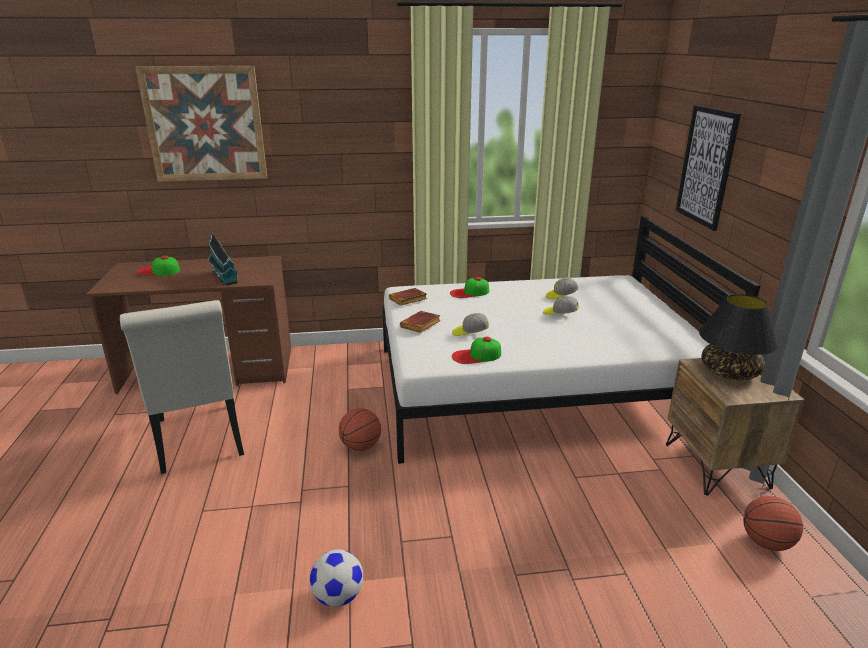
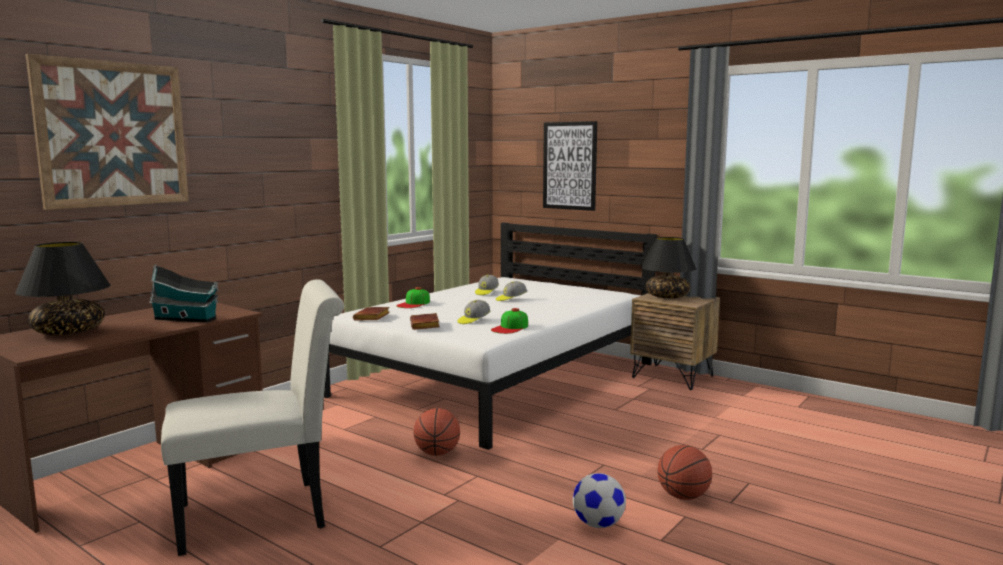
camera: 45 degrees left, 15 degrees down
white chair [120,300,244,474] -> white chair turned 45 degrees counterclockwise [161,279,344,556]
cap [137,255,180,275] -> black table lamp [15,242,110,335]
basketball [743,496,803,551] -> basketball moved to [657,445,712,500]

